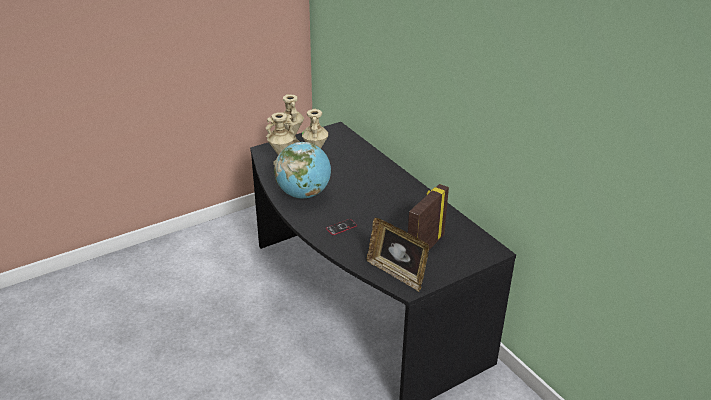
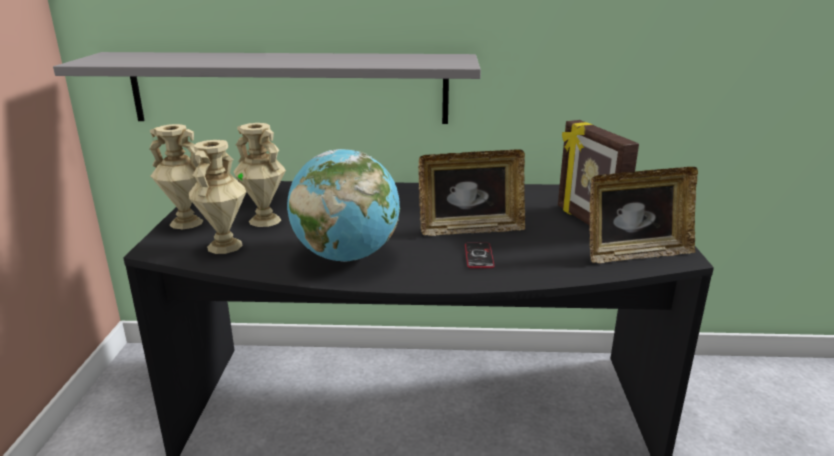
camera: 55 degrees left, 10 degrees down
none -> grey shelf [53,52,481,124]
none -> picture frame [418,149,525,236]

